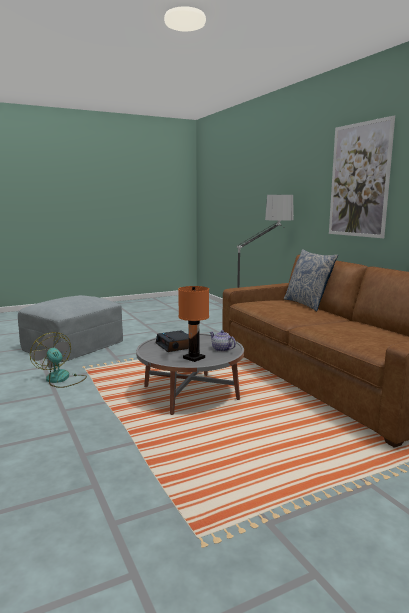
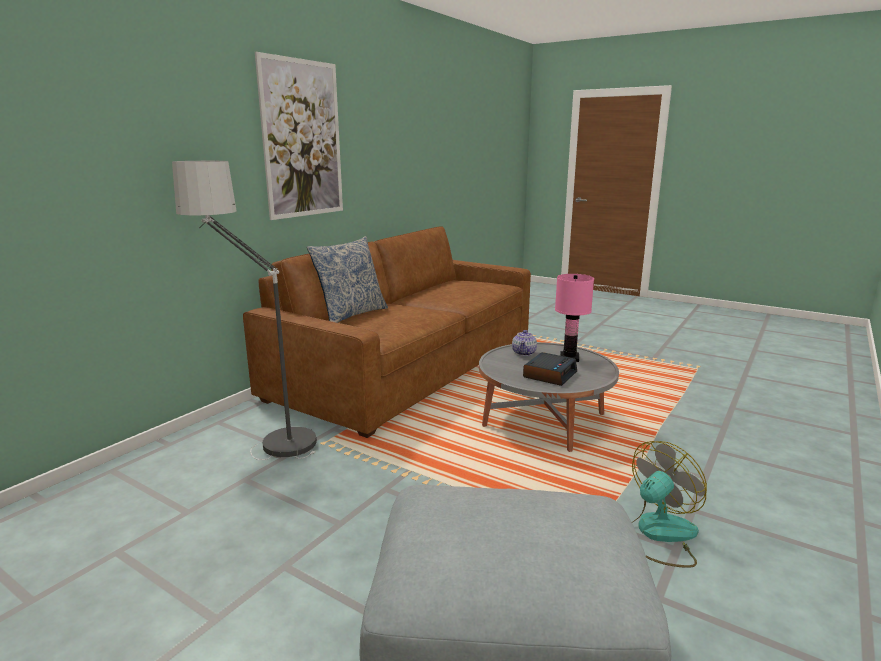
camera: 120 degrees left, 5 degrees up
fan [30,332,87,388] -> fan turned 150 degrees counterclockwise [632,441,707,568]
orange table lamp [178,286,209,362] -> pink table lamp [555,274,594,362]

